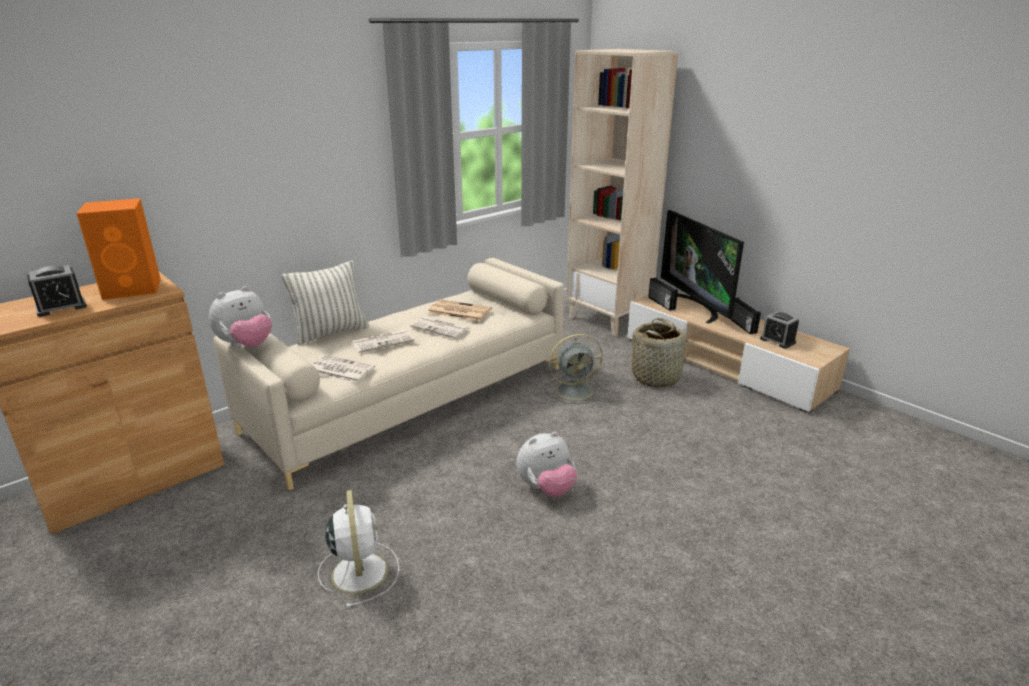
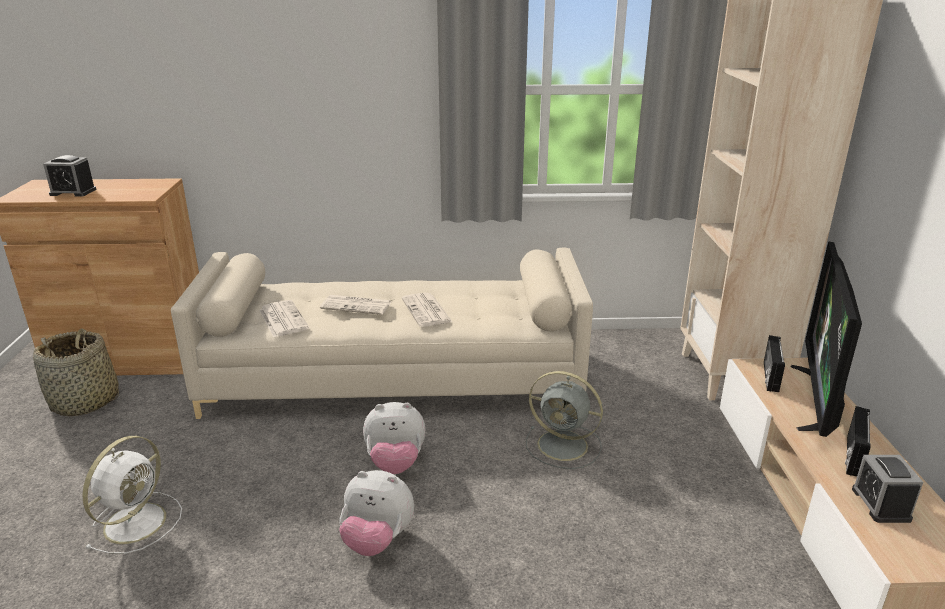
camera: 40 degrees right, 0 degrees up
orange speaker [76,198,161,300] -> none
plush toy [209,286,272,347] -> plush toy moved to [363,402,425,474]
pillow [281,261,369,345] -> none
newspaper [427,299,492,321] -> none
basket [630,318,690,387] -> basket moved to [33,328,119,416]

